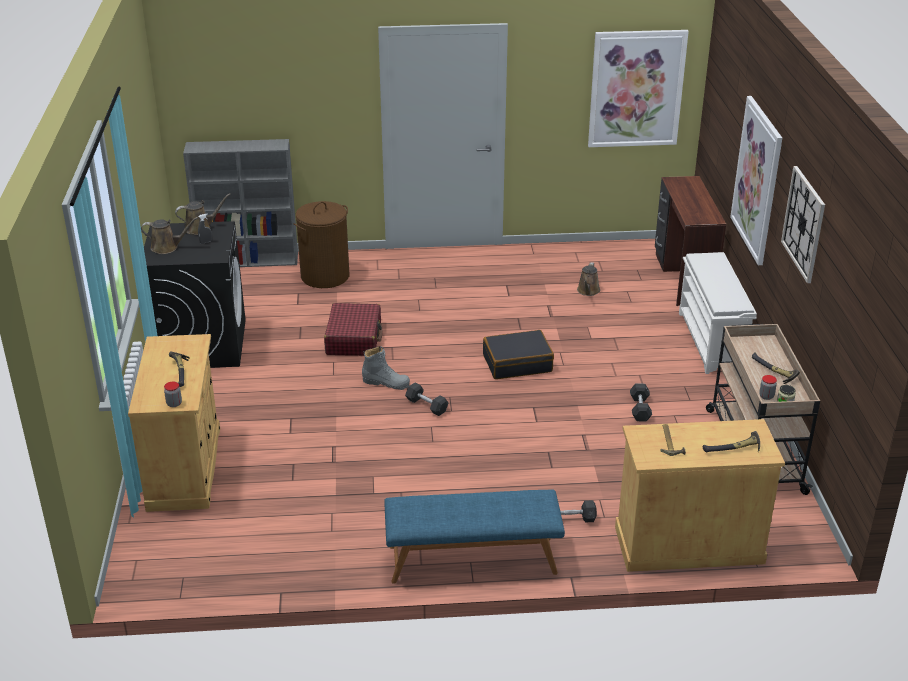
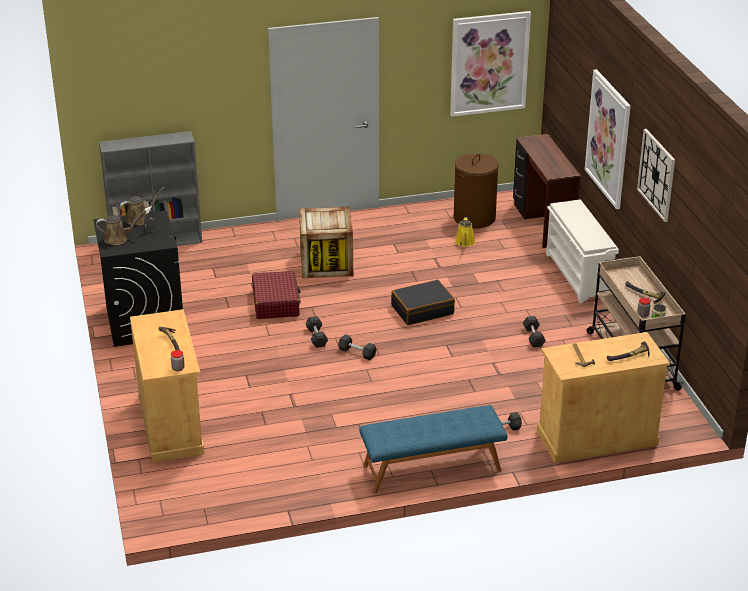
camera: 10 degrees left, 0 degrees up
brown laundry basket [294,201,349,288] -> brown laundry basket moved to [454,153,499,228]
grey boot [362,346,410,390] -> grey dumbbell [305,316,328,348]
brown watering can [577,262,600,296] -> yellow watering can [455,217,475,247]
none -> crate [299,206,353,278]

